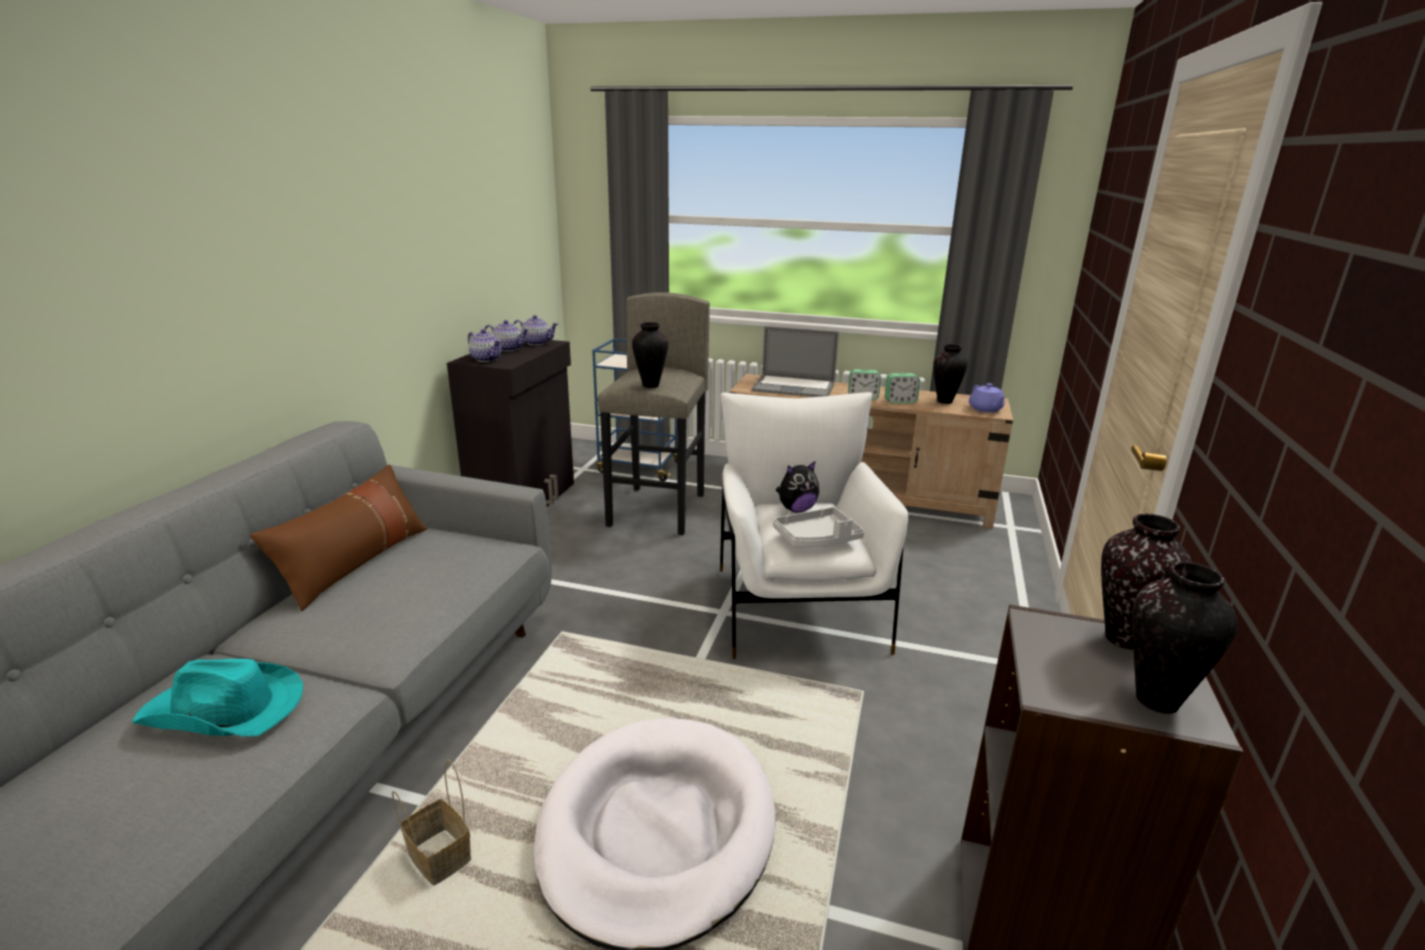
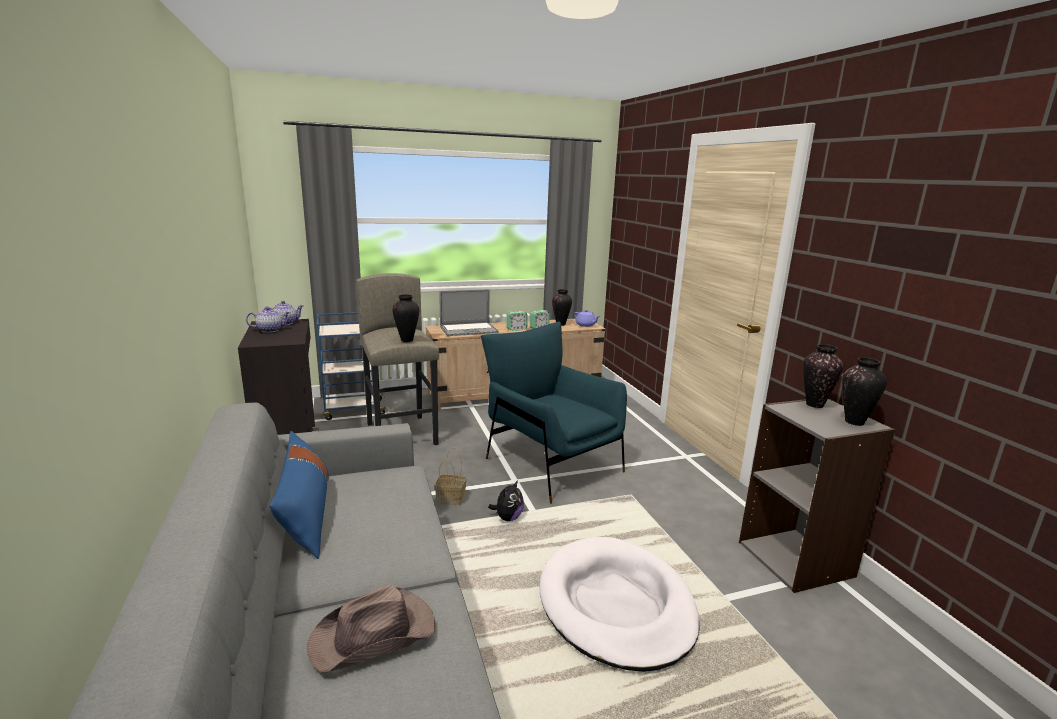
camera: 35 degrees left, 5 degrees down
turquoise hat [132,659,303,736] -> brown hat [307,584,435,672]
brown pillow [250,464,427,611] -> blue pillow [269,431,329,559]
basket [392,759,471,885] -> basket moved to [435,447,467,505]
teapot [468,329,501,362] -> none
white armchair [720,392,908,659] -> blue armchair [481,322,627,504]
grey tray [773,507,864,547] -> none
plush toy [776,461,819,513] -> plush toy moved to [488,480,524,521]

